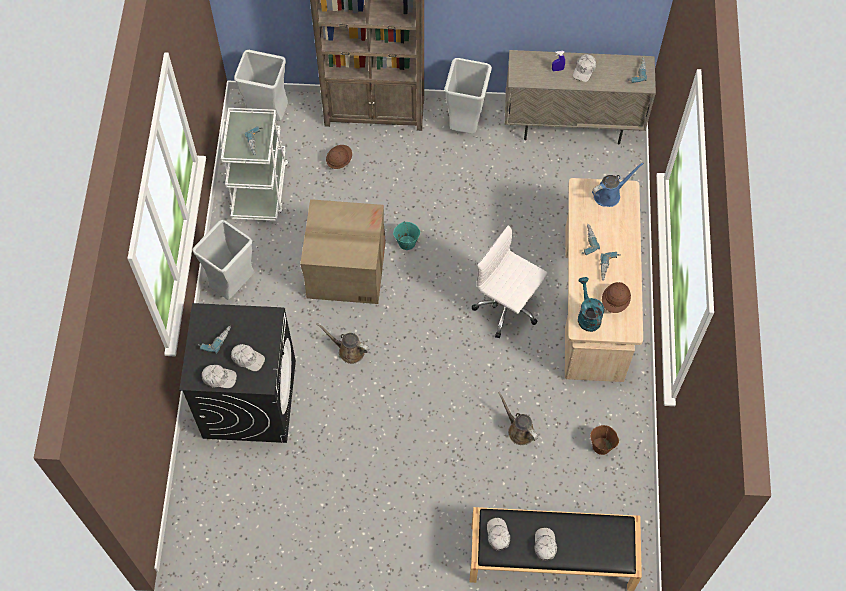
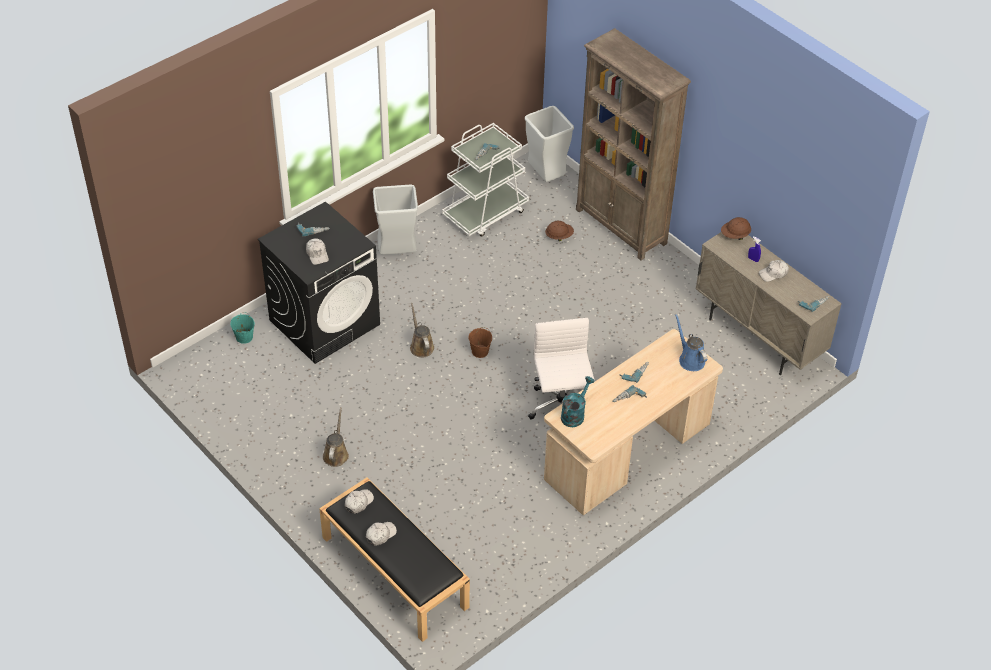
camera: 45 degrees right, 15 degrees down
white cap [202,365,237,388] -> none
cardboard box [300,199,386,304] -> none
turquoise bucket [393,221,420,250] -> turquoise bucket moved to [230,312,255,344]
grey trash can [444,58,492,134] -> none
brown watering can [498,392,538,445] -> brown watering can moved to [323,407,349,467]
brown bucket [590,425,619,455] -> brown bucket moved to [468,327,492,358]
blue watering can [592,162,644,207] -> blue watering can turned 135 degrees counterclockwise [675,314,707,371]
brown hard hat [602,282,631,313] -> brown hard hat moved to [721,217,751,240]

